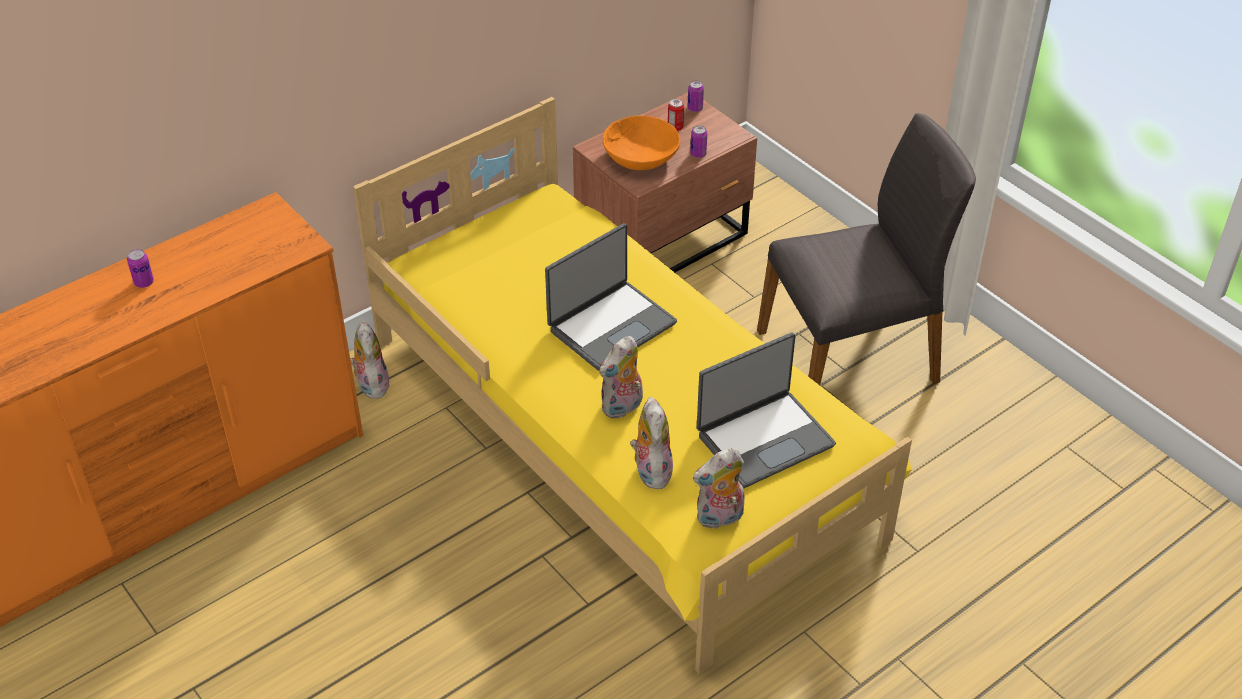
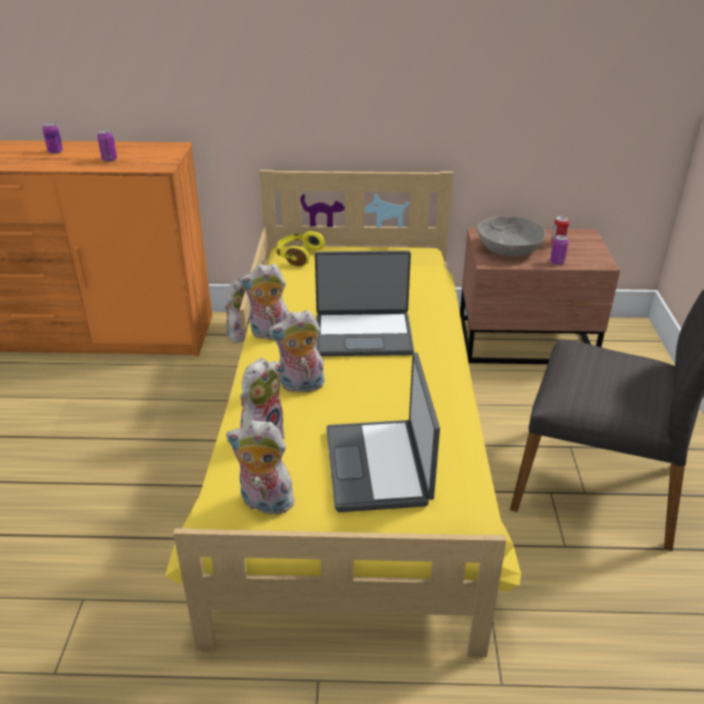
camera: 40 degrees right, 10 degrees down
orange bowl [603,116,680,170] -> grey bowl [477,215,546,256]
can [687,81,704,112] -> can moved to [97,130,117,162]
laptop [697,332,836,488] -> laptop turned 75 degrees clockwise [326,352,440,512]
none -> plush toy [239,264,290,340]
none -> yellow headphones [275,231,325,266]

